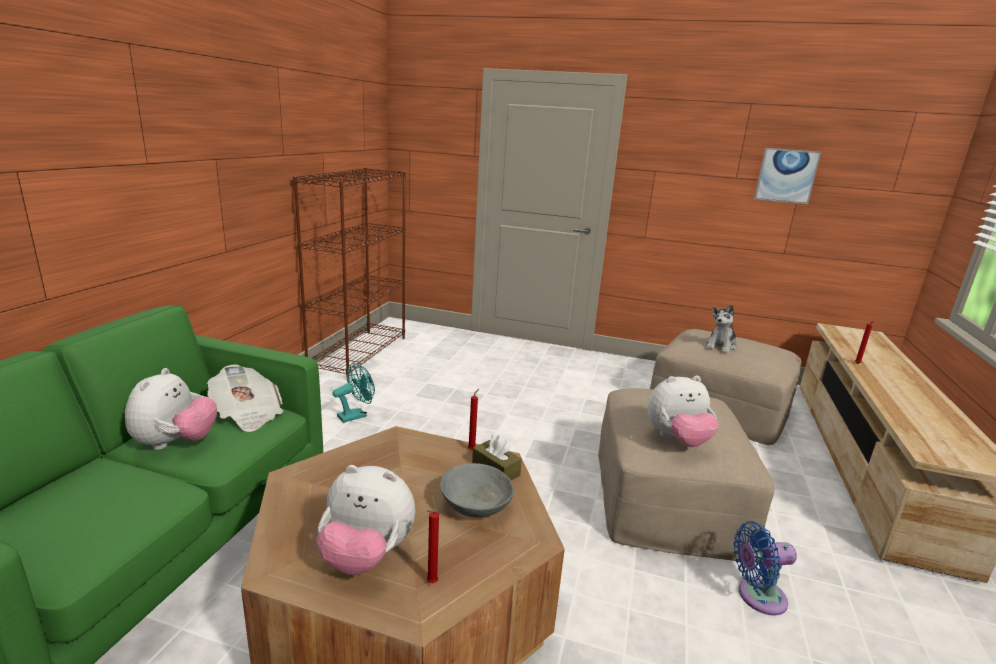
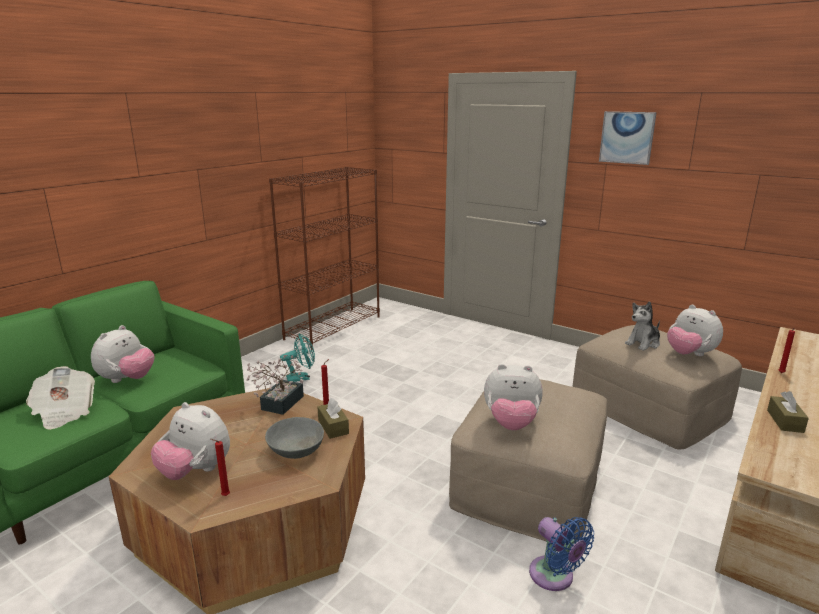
camera: 20 degrees right, 0 degrees up
newspaper [207,364,284,432] -> newspaper moved to [26,366,95,430]
blue fan [733,521,797,615] -> blue fan turned 135 degrees counterclockwise [529,517,594,591]
picture [754,148,821,204] -> picture moved to [599,111,657,165]
none -> potted plant [246,355,304,415]
none -> plush toy [667,305,723,356]
none -> brown tissue box [767,391,809,433]

